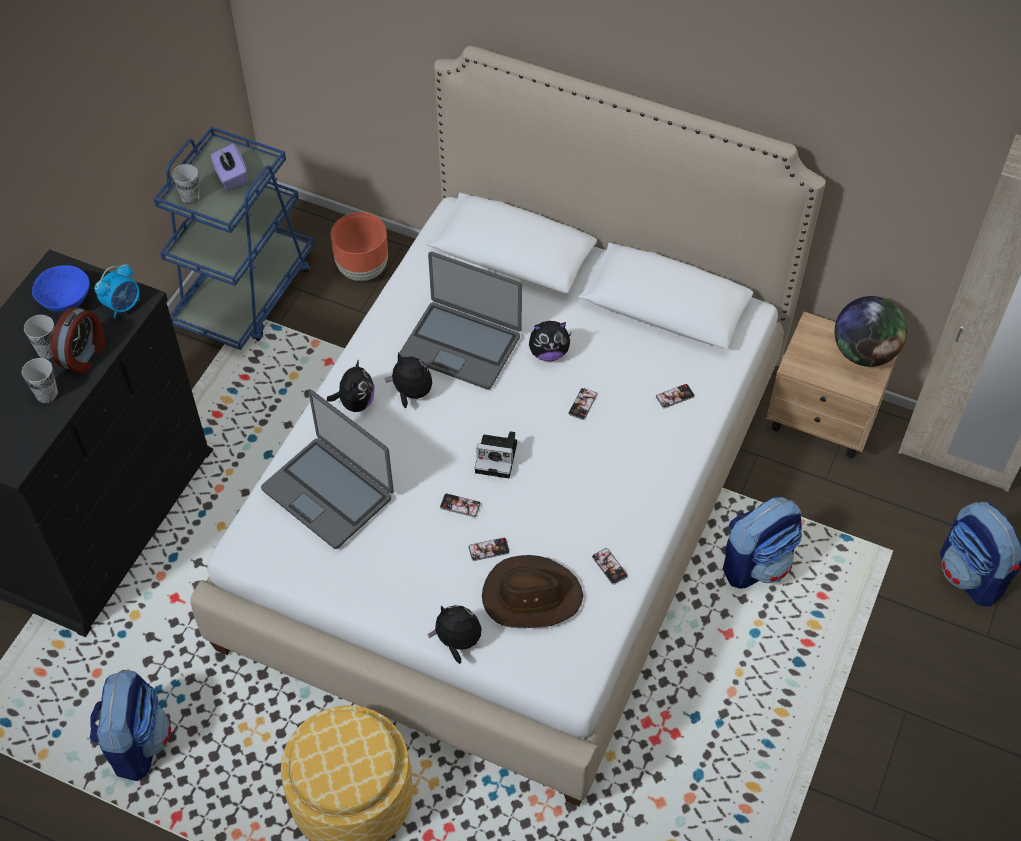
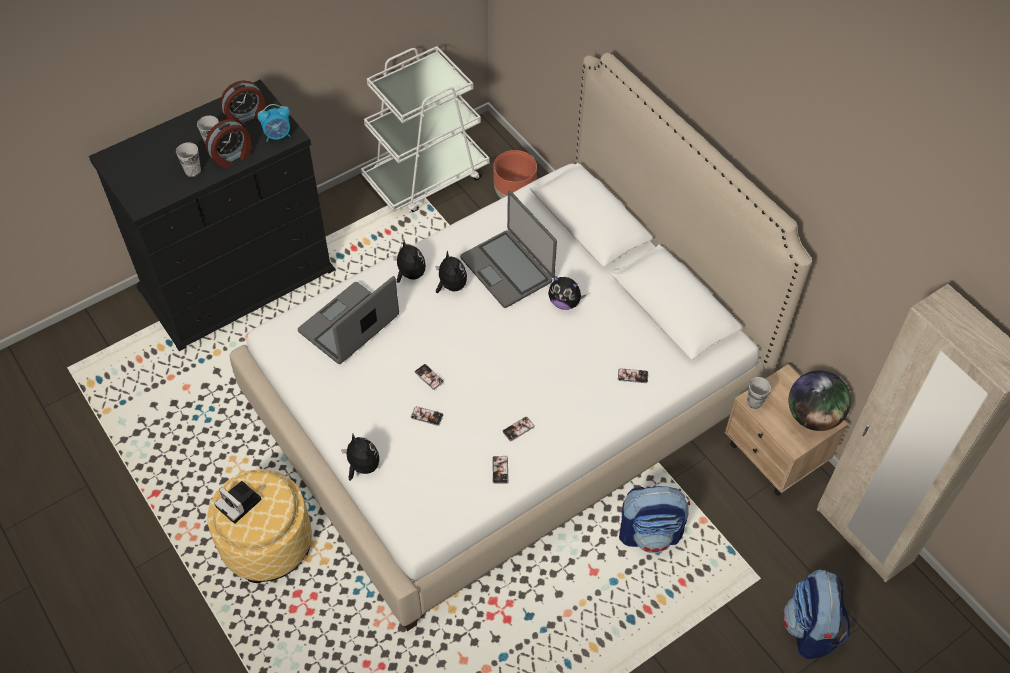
camera: 30 degrees right, 0 degrees up
blue bowl [32,265,90,312] -> alarm clock [220,80,266,126]
backpack [90,670,171,781] -> none
blue cart [154,127,314,350] -> white cart [361,46,490,212]
cup [172,164,200,204] -> cup moved to [747,377,771,409]
purple tissue box [211,143,248,190] -> none
laptop [261,390,394,549] -> laptop turned 60 degrees clockwise [298,276,399,364]
plush toy [327,359,375,412] -> plush toy turned 75 degrees counterclockwise [393,240,426,283]
camera [475,431,517,478] -> camera moved to [214,481,262,524]
brown hat [482,555,583,628] -> none
phone [568,388,598,420] -> phone moved to [502,417,535,441]

